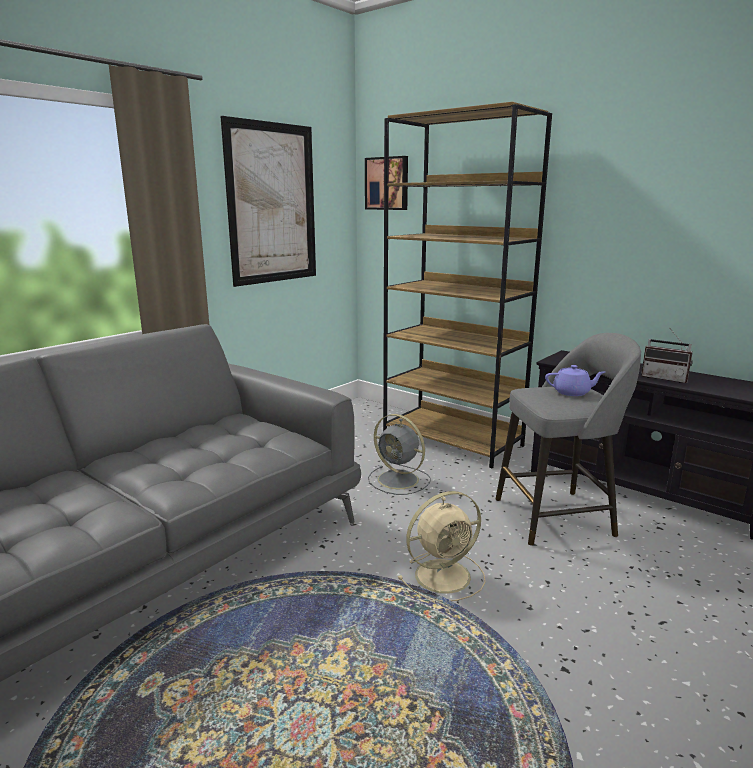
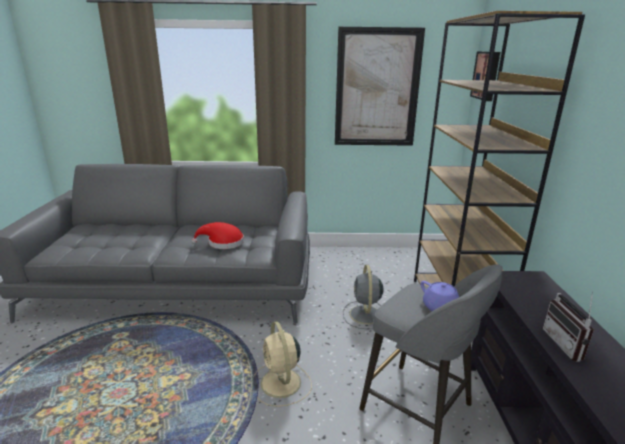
camera: 50 degrees right, 5 degrees up
beige fan [398,491,486,601] -> beige fan turned 45 degrees clockwise [253,321,312,407]
none -> red hat [192,222,244,249]

